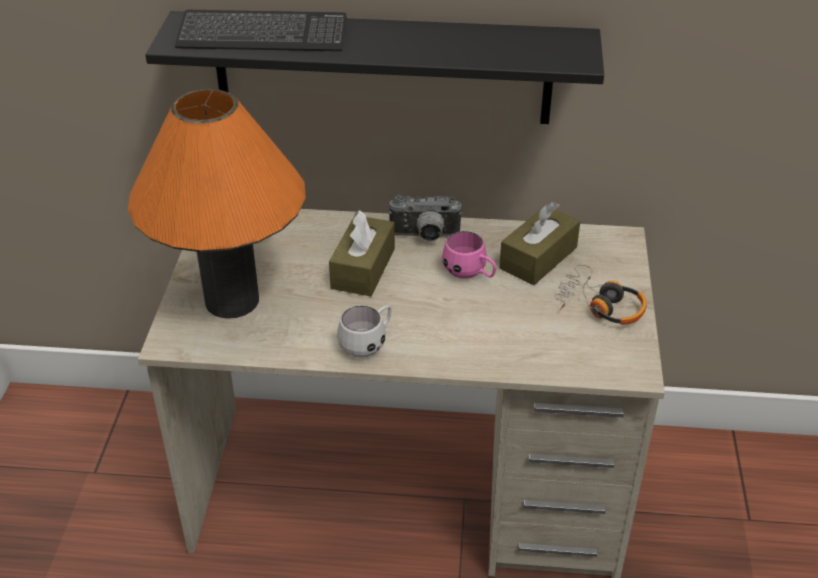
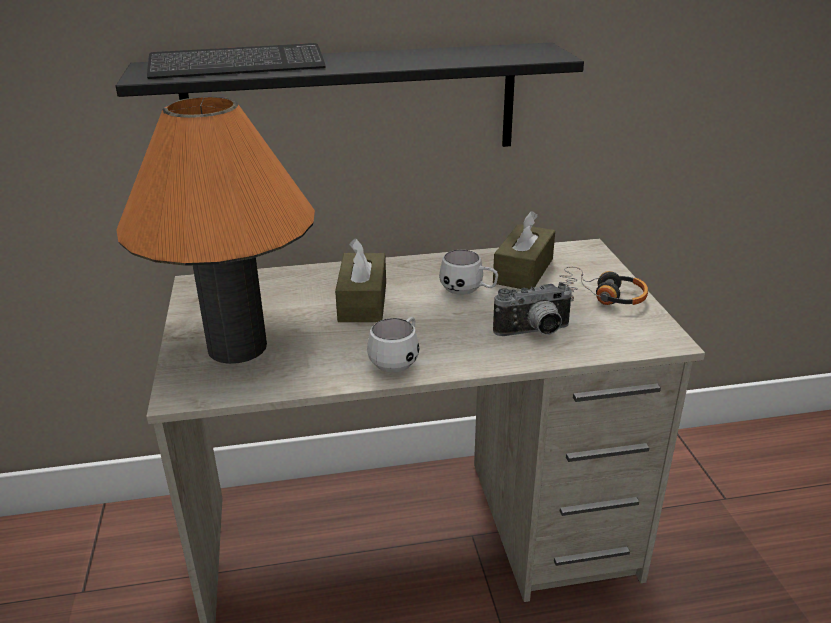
camera: 15 degrees left, 10 degrees down
camera [388,195,462,242] -> camera moved to [493,283,574,336]
pink mug [442,231,497,279] -> white mug [439,250,498,295]

